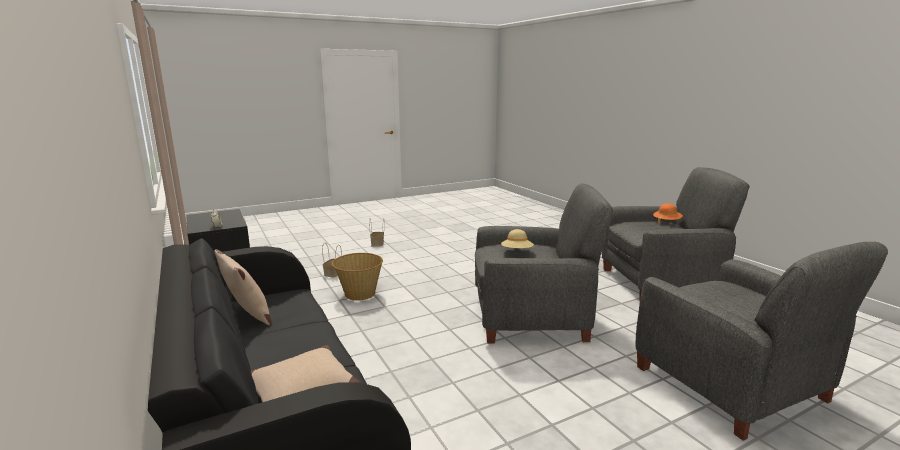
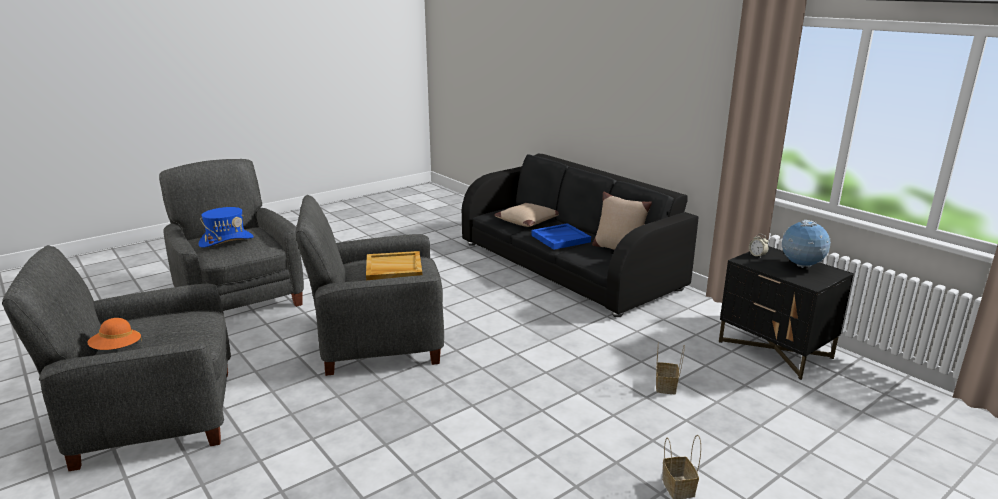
camera: 170 degrees right, 5 degrees up
basket [332,253,383,301] -> none
beige hat [501,229,534,248] -> beige tray [366,251,422,280]
none -> blue hat [199,207,254,248]
none -> blue tray [531,223,591,250]
none -> globe [781,220,831,268]

